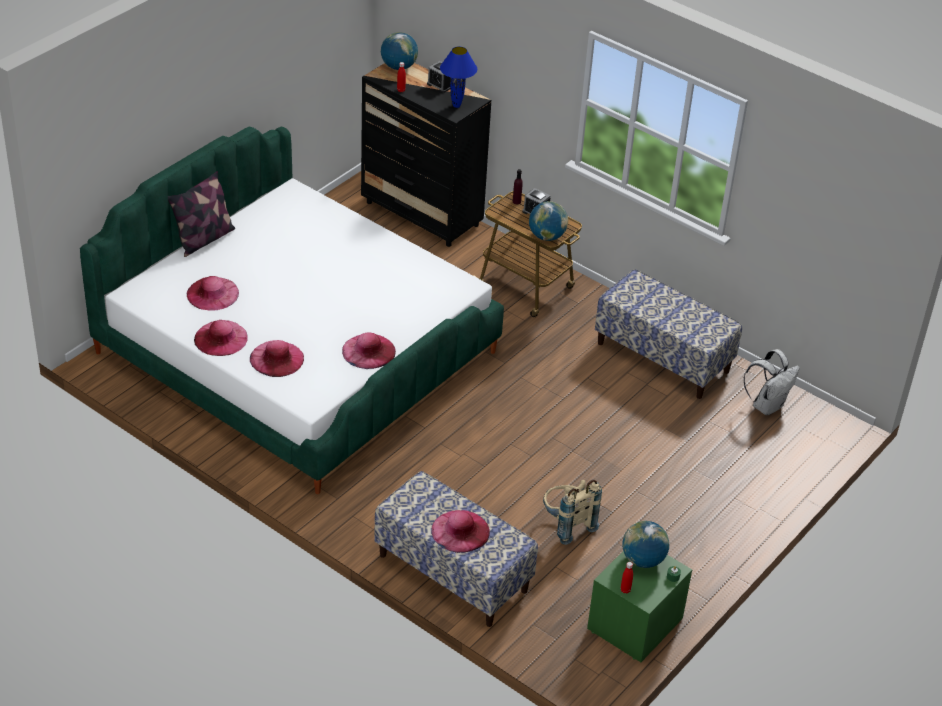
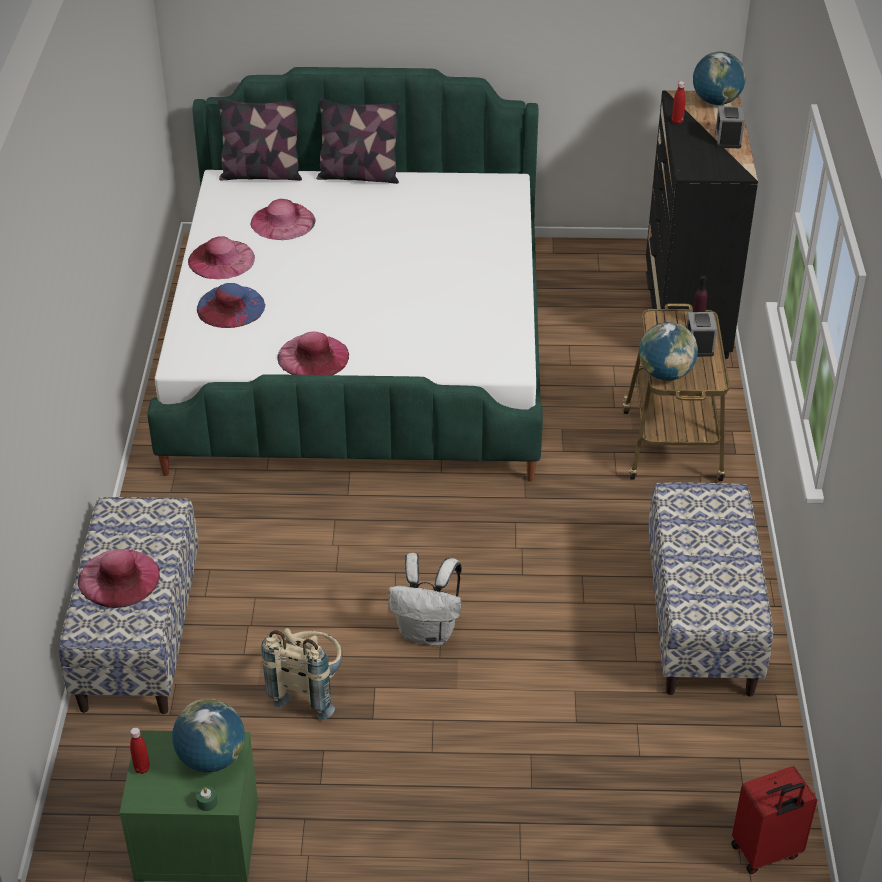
camera: 55 degrees right, 0 degrees up
pink hat [250,340,304,377] -> blue hat [197,283,265,328]
blue table lamp [440,47,477,108] -> none
white backpack [744,349,800,415] -> white backpack moved to [389,553,462,646]
none -> pillow [217,98,302,181]
none -> red suitcase [731,766,817,874]

